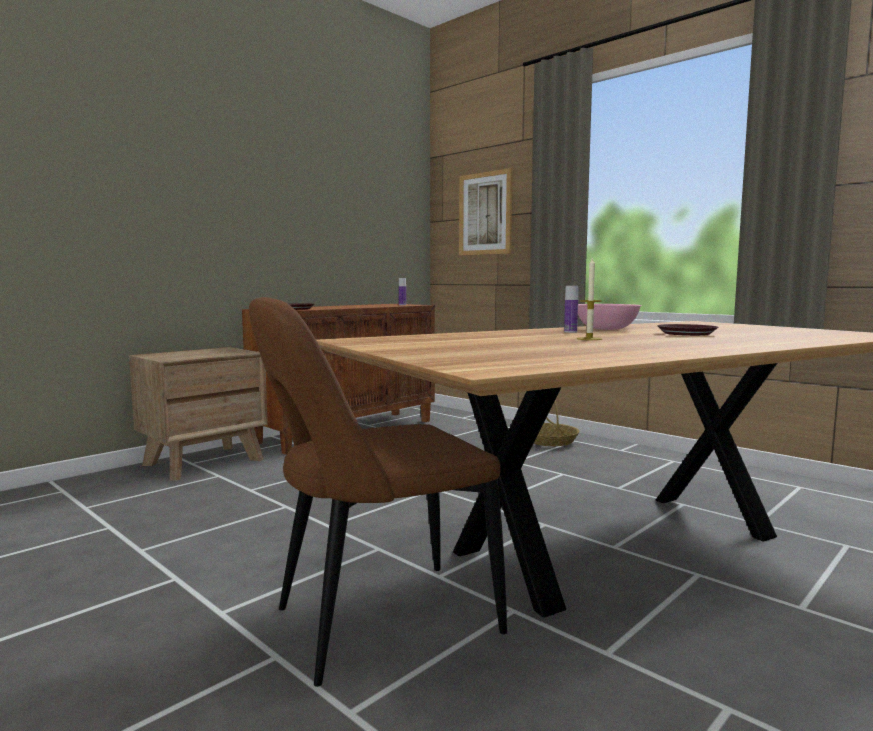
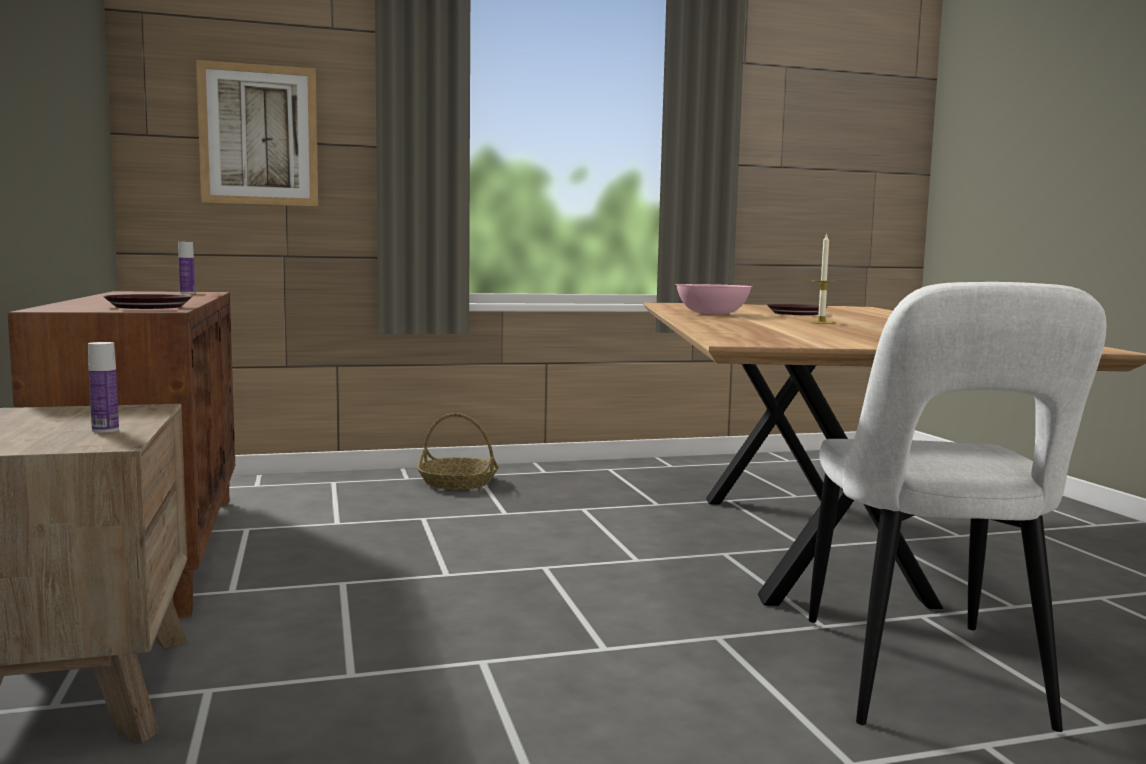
camera: 60 degrees left, 0 degrees up
brown chair [249,297,507,687] -> white chair [809,282,1106,732]
bottle [564,286,578,333] -> bottle moved to [88,342,119,433]

